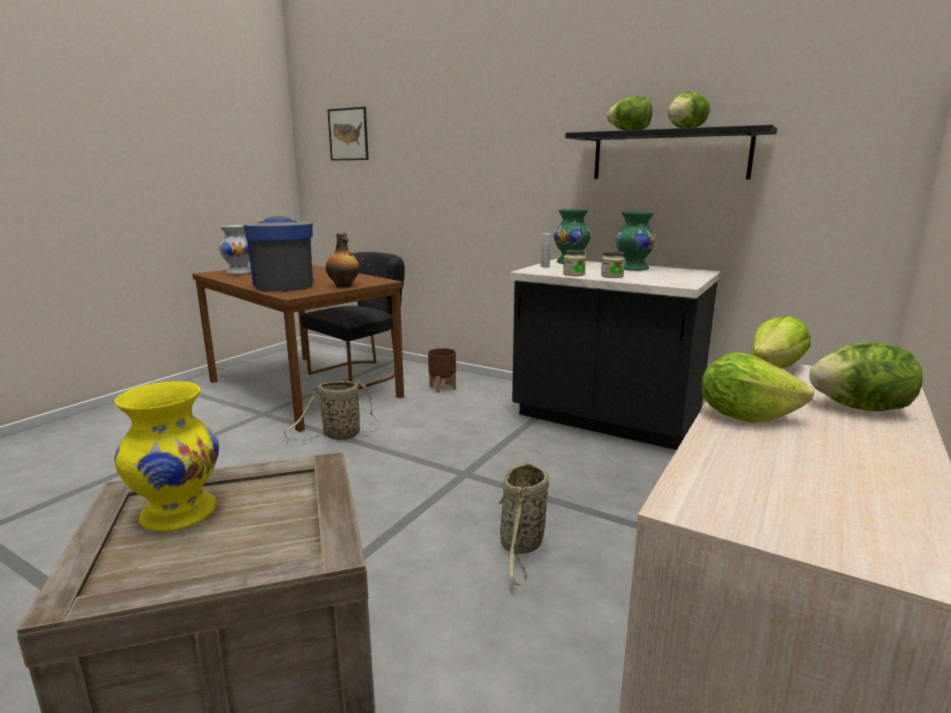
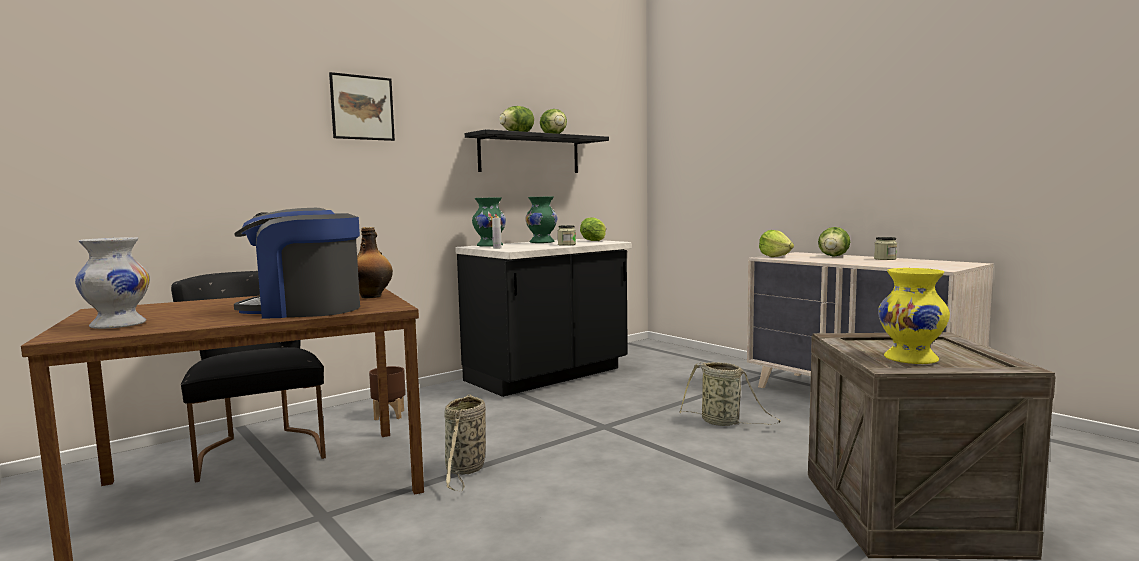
camera: 70 degrees left, 10 degrees down
picture [327,107,369,160] -> picture moved to [329,72,395,141]
jar [563,250,586,276] -> jar moved to [874,237,897,260]
lettuce [701,352,814,423] -> lettuce moved to [580,217,606,241]

